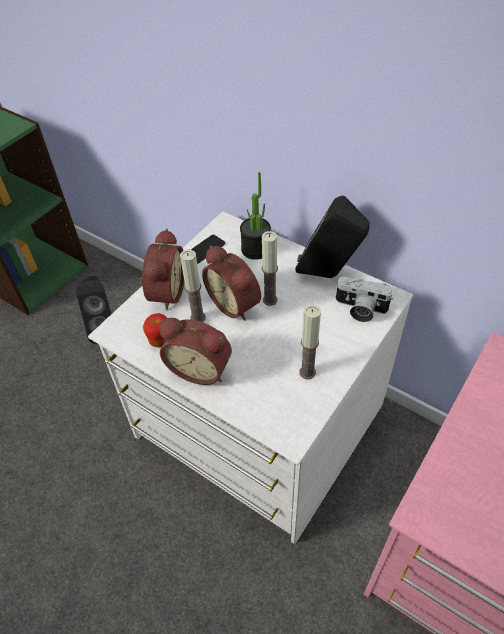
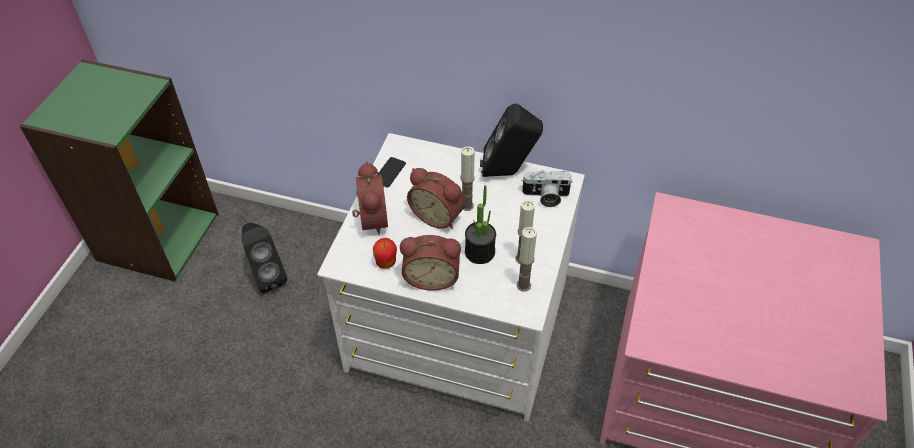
camera: 20 degrees left, 0 degrees up
candle [180,249,206,322] -> candle moved to [517,227,537,292]
potted plant [240,172,271,260] -> potted plant moved to [465,185,496,264]

